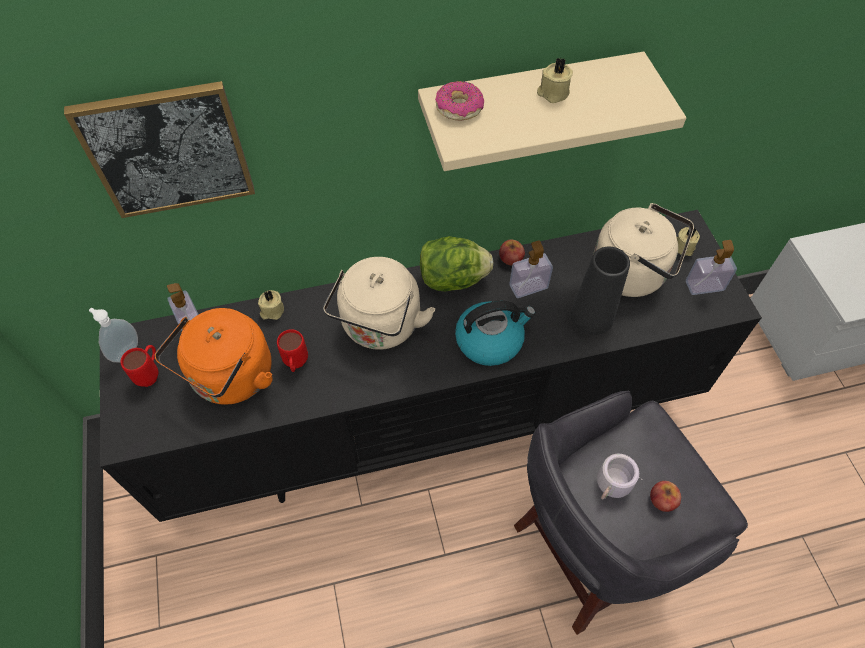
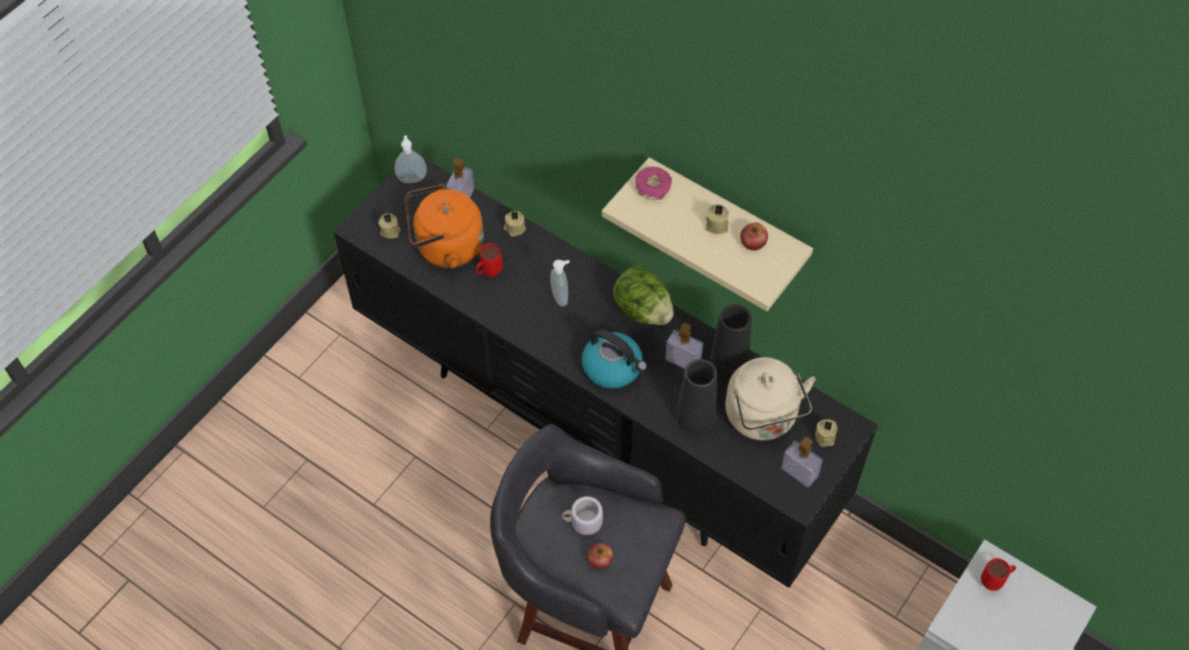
camera: 50 degrees right, 0 degrees up
picture [64,81,255,218] -> none
red mug [121,345,158,387] -> red mug moved to [981,558,1016,591]
beige kettle [323,257,435,350] -> soap dispenser [551,260,570,306]
apple [499,240,525,265] -> apple moved to [740,223,768,250]
none -> beige candle [378,214,400,239]
none -> black vase [709,304,752,379]

